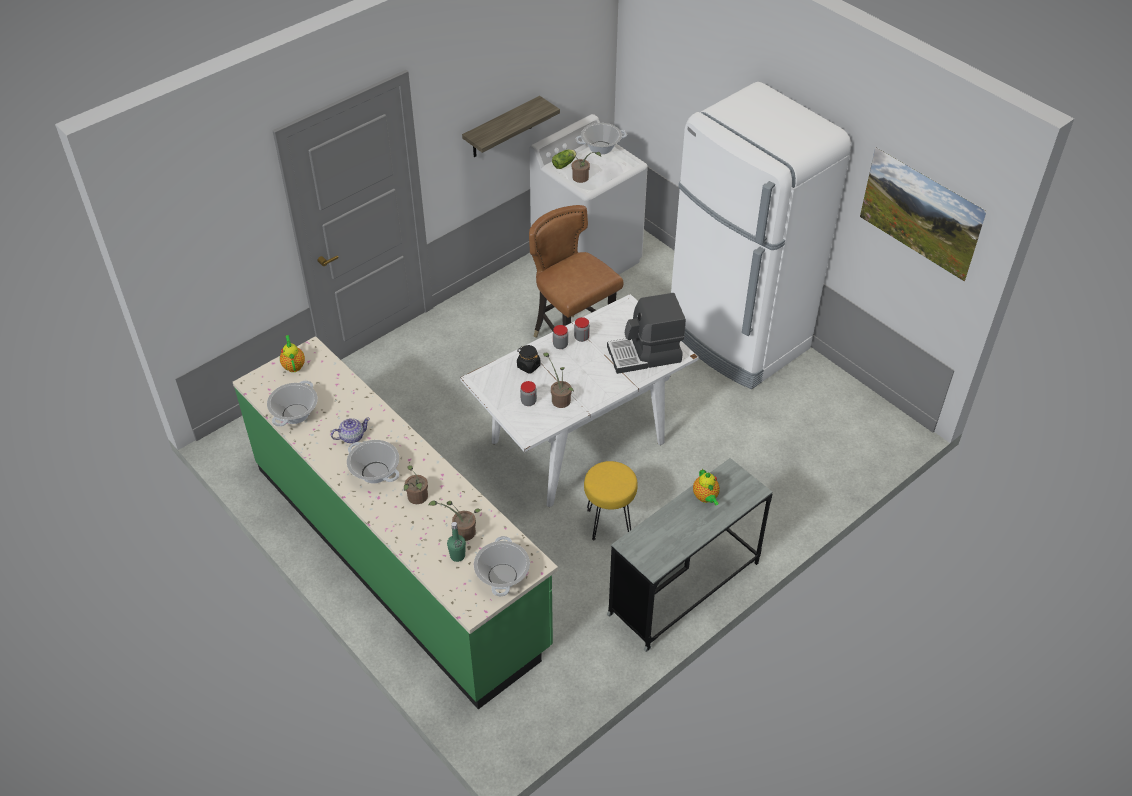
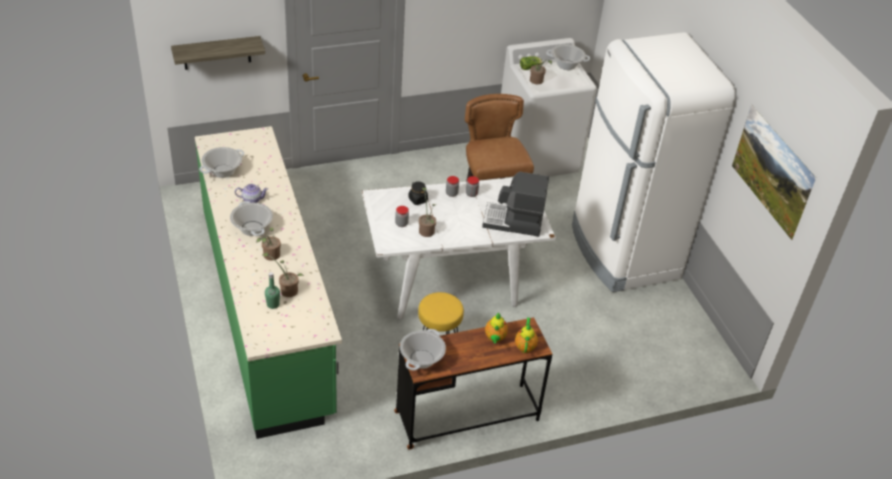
camera: 20 degrees right, 5 degrees down
teapot [280,335,305,372] -> teapot moved to [515,317,538,353]
shelf [462,96,560,157] -> shelf moved to [171,36,265,70]
cooking pot [474,536,530,597] -> cooking pot moved to [400,329,446,370]
grey desk [607,458,773,652] -> brown desk [394,317,552,450]

